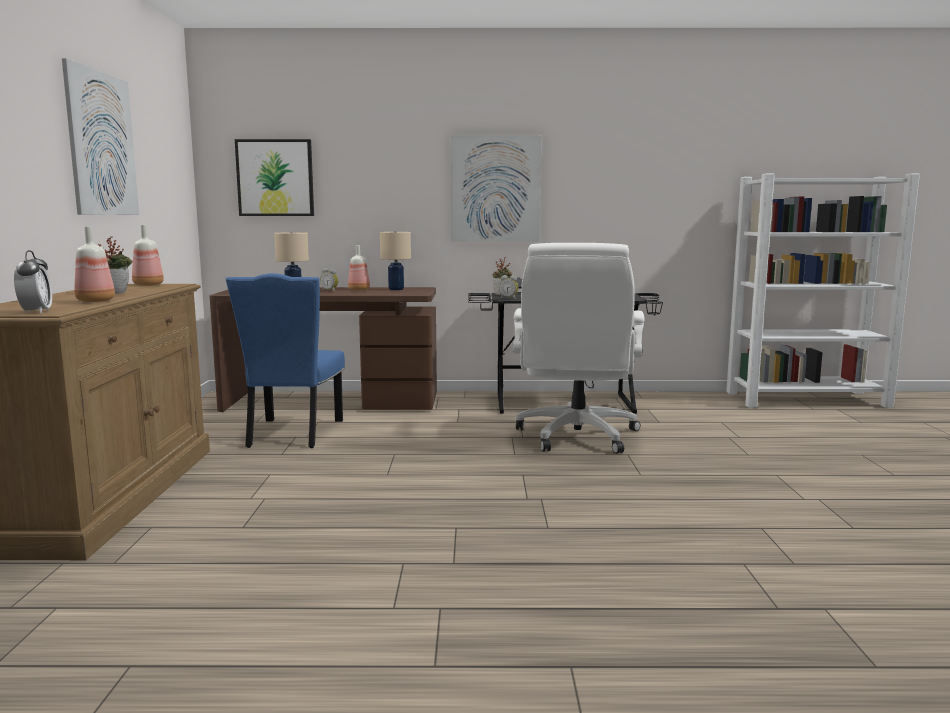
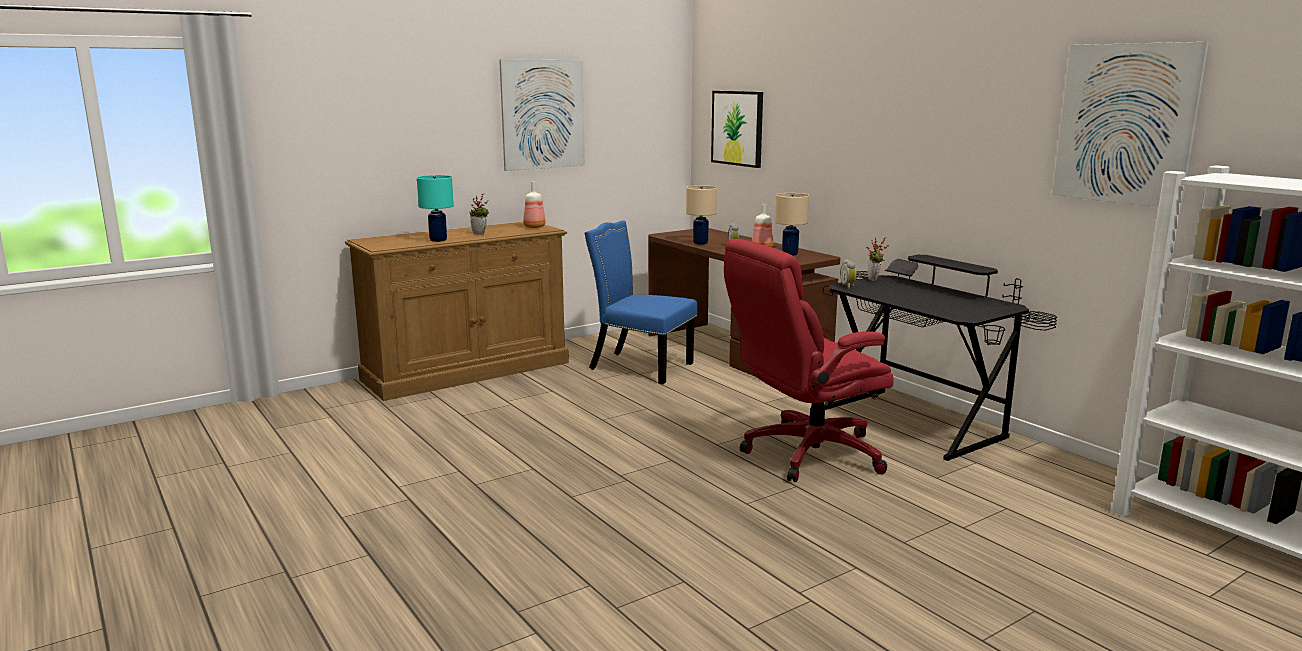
camera: 55 degrees right, 5 degrees up
alarm clock [14,250,52,314] -> none
bottle [74,227,115,302] -> turquoise table lamp [417,175,454,242]
blue chair [226,273,345,448] -> blue chair turned 60 degrees clockwise [584,220,697,384]
picture [451,135,541,242] -> picture moved to [1052,42,1209,210]
white office chair [513,243,645,454] -> red office chair [724,239,894,482]

